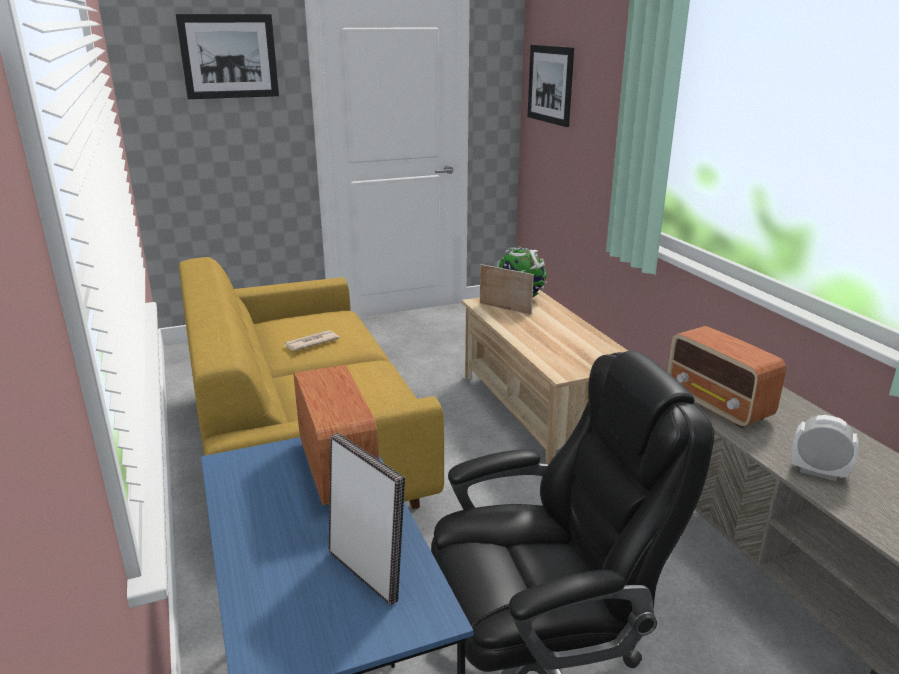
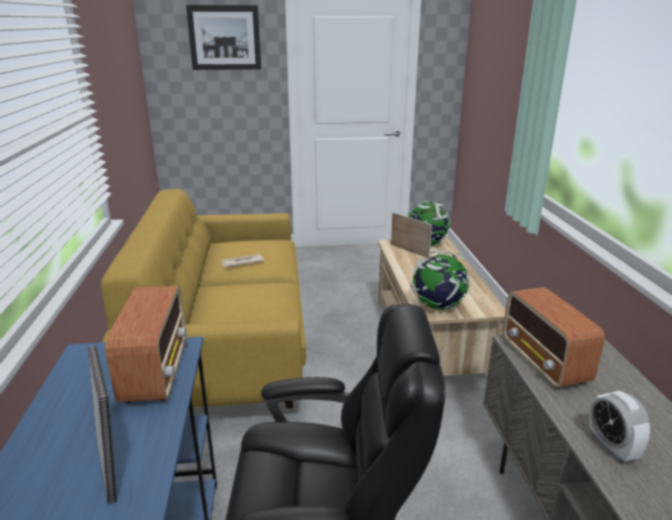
camera: 15 degrees right, 0 degrees up
picture [527,45,574,127] -> none
alarm clock [792,415,858,481] -> alarm clock turned 150 degrees counterclockwise [589,391,650,462]
none -> globe [410,251,470,310]

